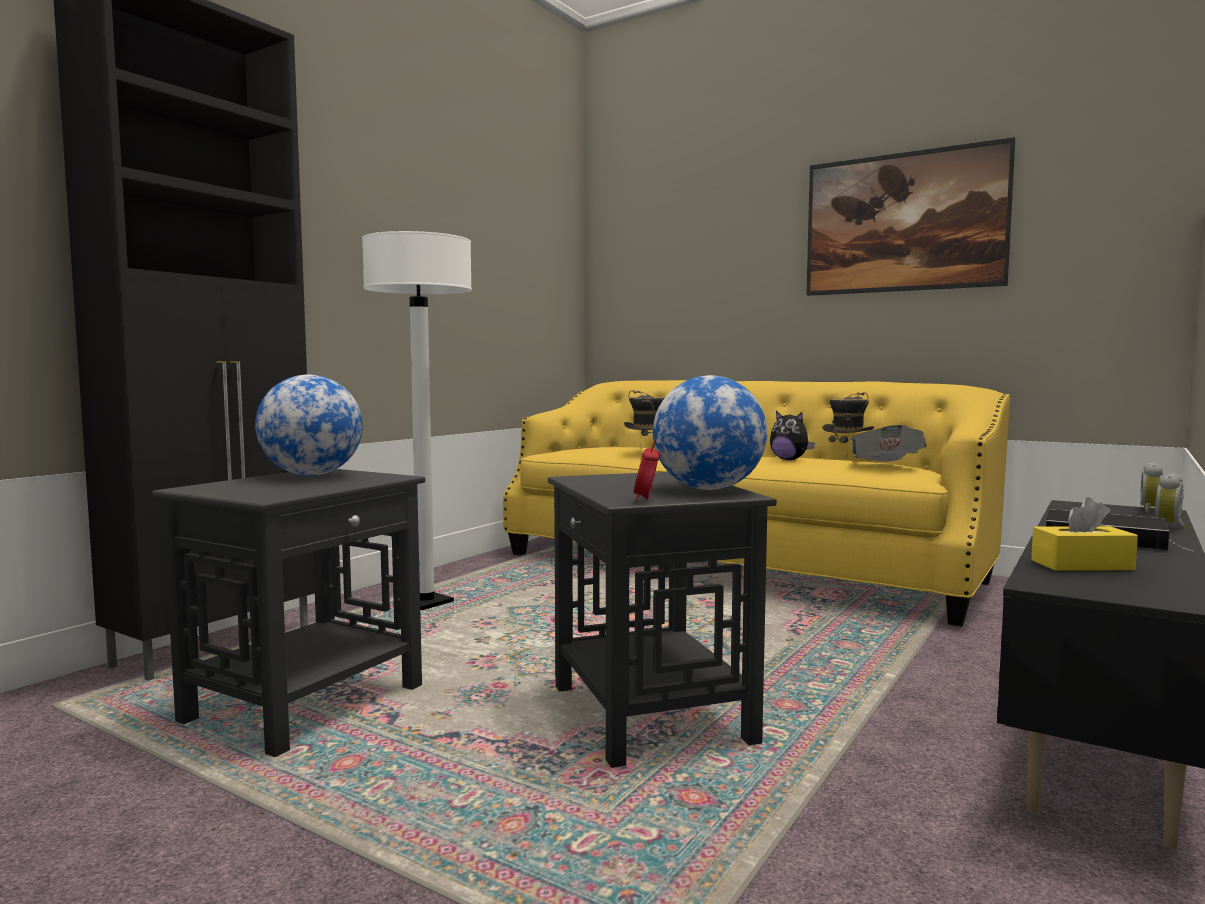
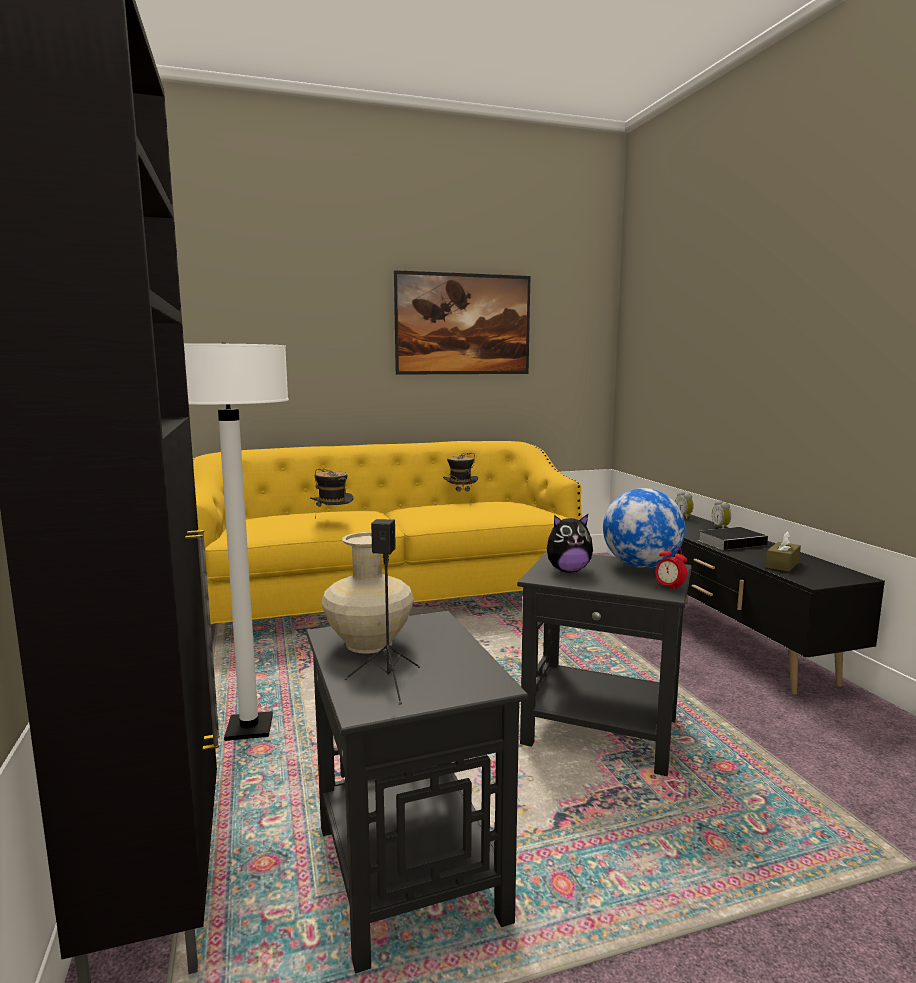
camera: 50 degrees left, 5 degrees up
globe [255,374,363,476] -> beige vase [322,532,414,654]
plush toy [770,411,815,460] -> plush toy moved to [547,514,593,572]
newspaper [850,425,927,462] -> none
yellow tissue box [1031,497,1138,571] -> brown tissue box [766,531,801,572]
none -> black speaker [345,519,420,705]

